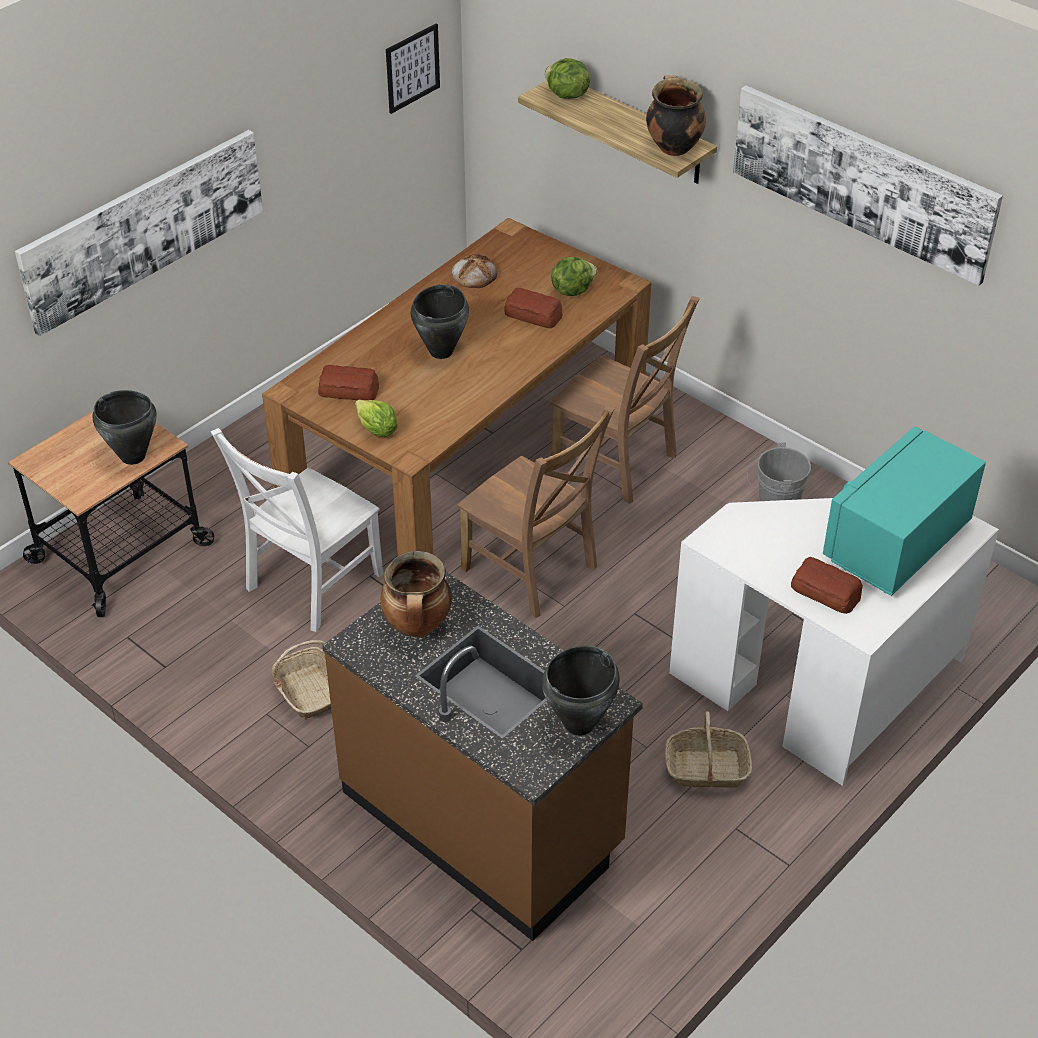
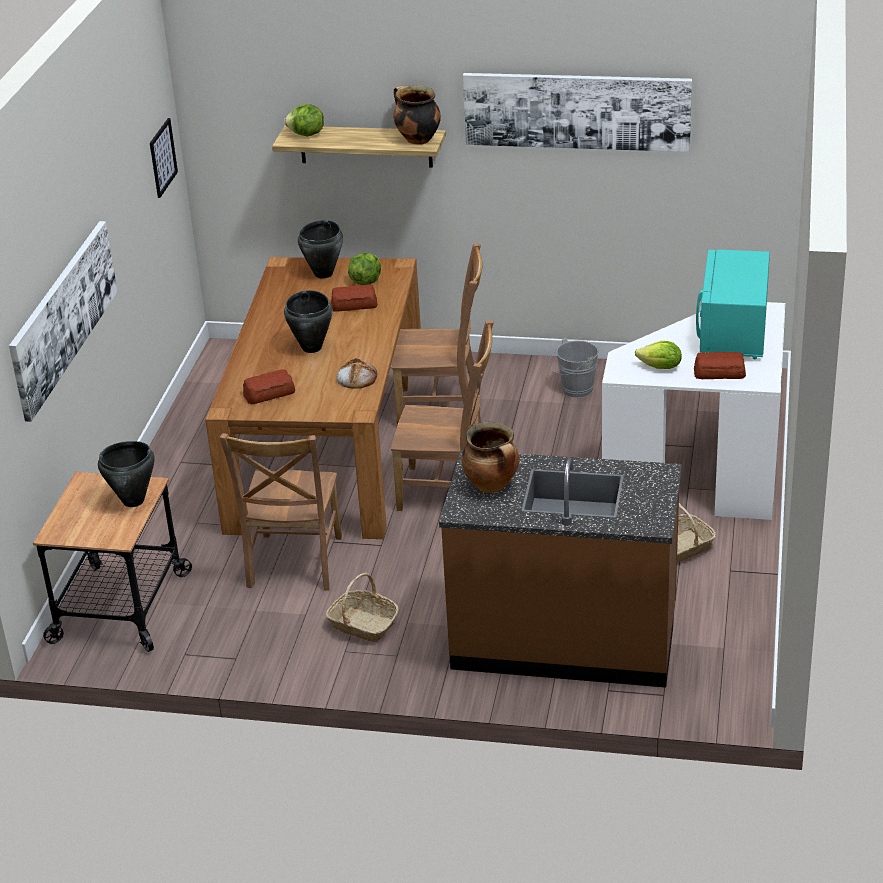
camera: 30 degrees left, 10 degrees down
white chair [210,428,383,632] -> brown chair [219,433,342,591]
lettuce [355,399,398,437] -> lettuce moved to [635,341,682,369]
bread [452,254,498,288] -> bread moved to [336,358,377,389]
black cooking pot [542,645,620,736] -> black cooking pot moved to [298,220,343,279]

